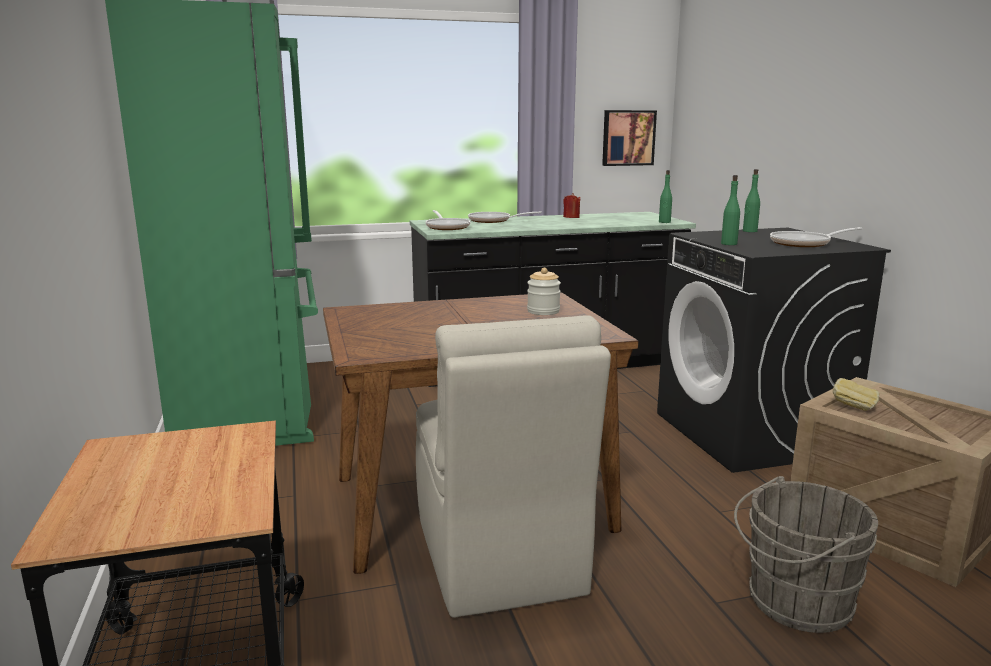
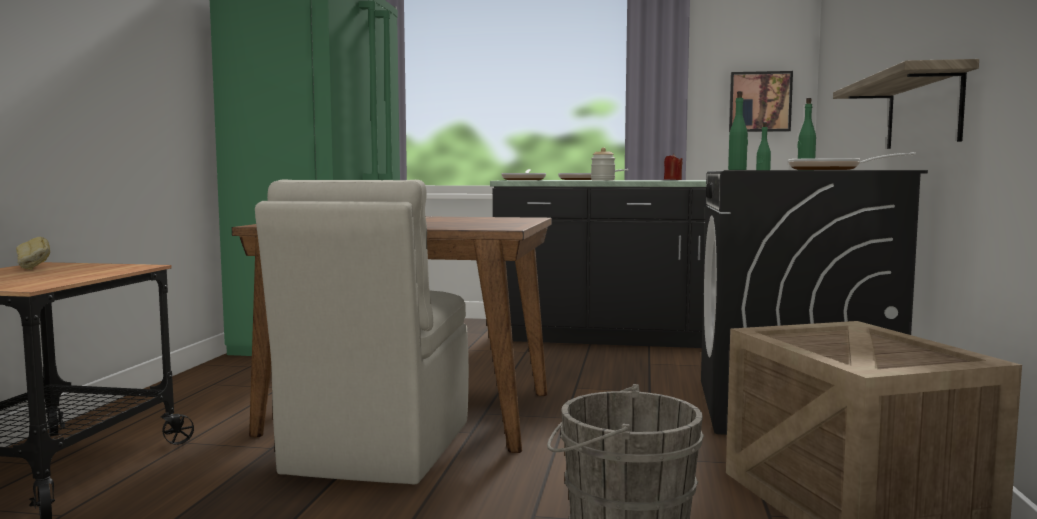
camera: 25 degrees right, 10 degrees down
jar [527,268,561,315] -> jar moved to [591,147,615,181]
bread [833,378,880,411] -> bread moved to [16,237,50,270]
none -> shelf [833,59,979,149]

